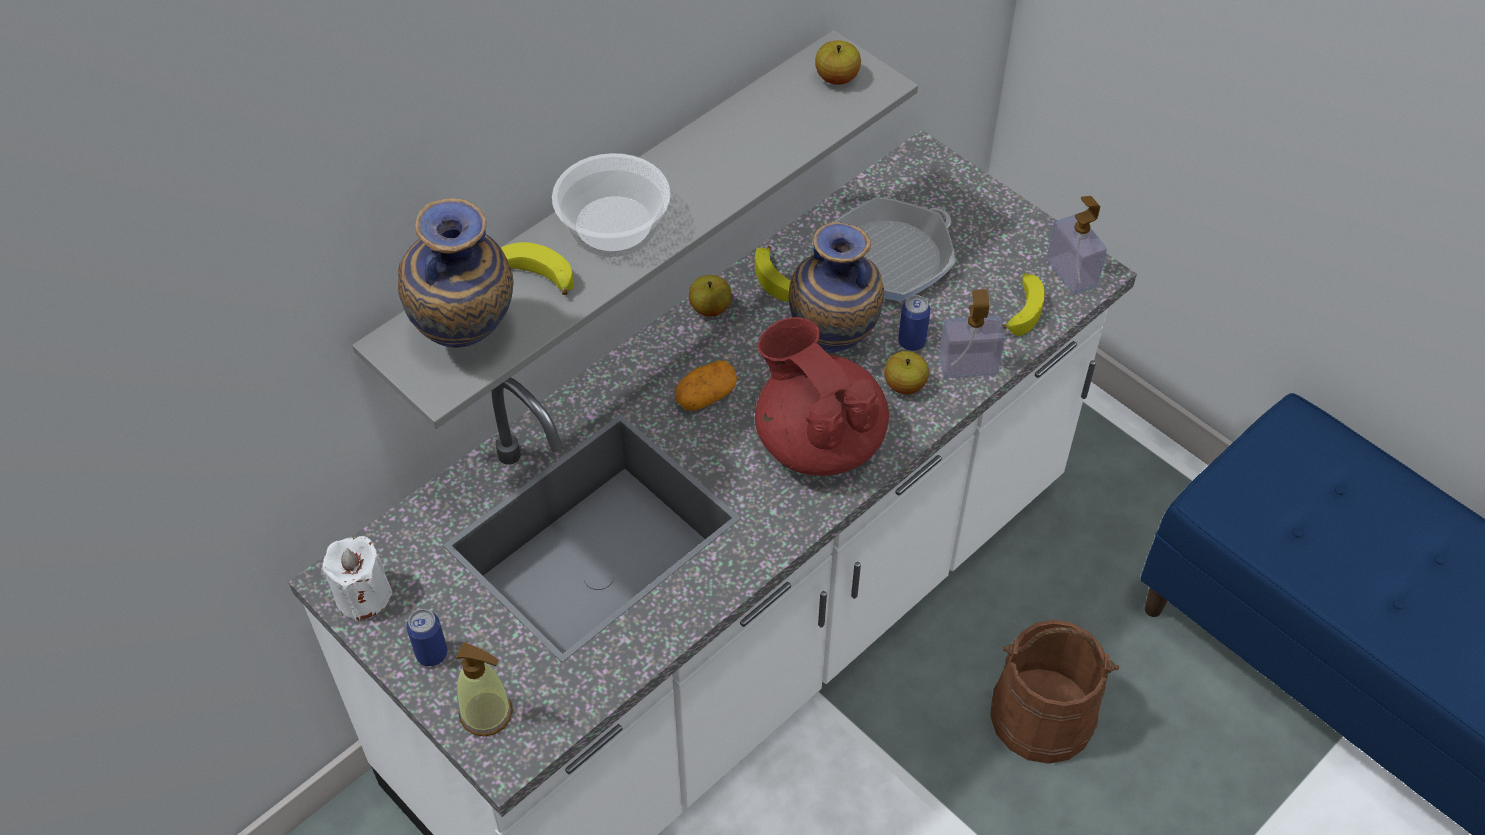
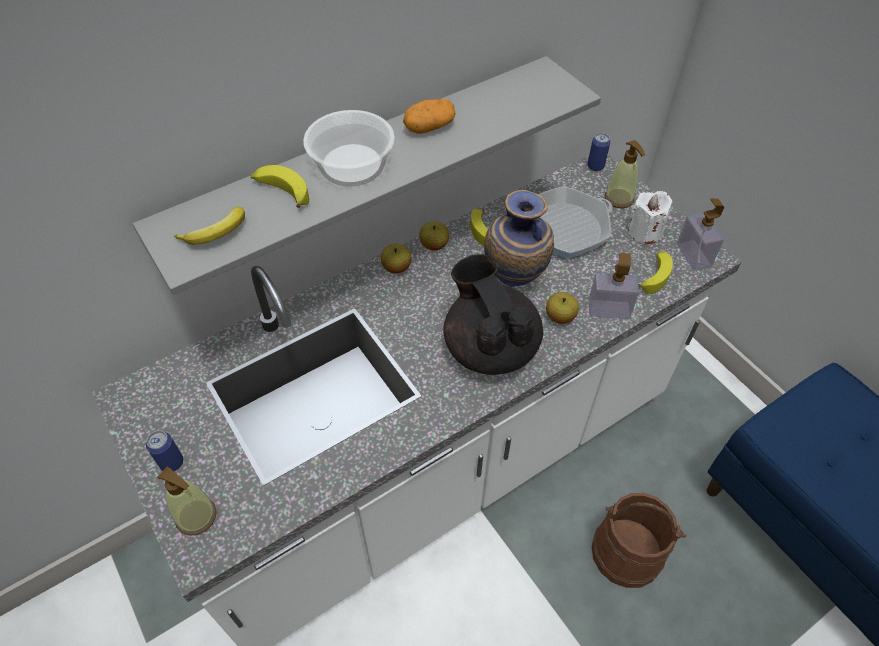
camera: 10 degrees right, 0 degrees up
white candle [322,536,393,621] -> white candle moved to [628,191,672,245]
vase [398,198,513,348] -> banana [174,207,245,245]
potato [675,361,737,411] -> potato moved to [403,99,456,134]
red teapot [755,317,889,476] -> black teapot [443,254,543,375]
apple [815,40,861,85] -> apple moved to [381,244,411,274]
can [898,295,931,351] -> can moved to [587,133,610,171]
none -> soap dispenser [605,140,645,208]

